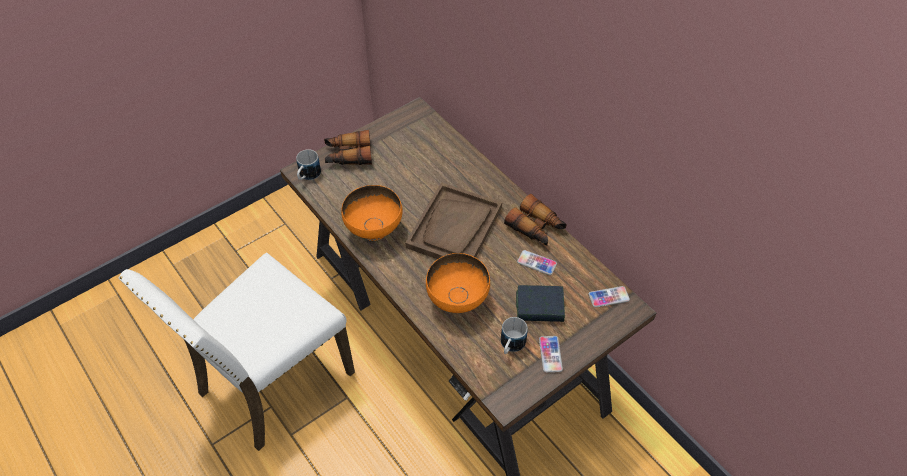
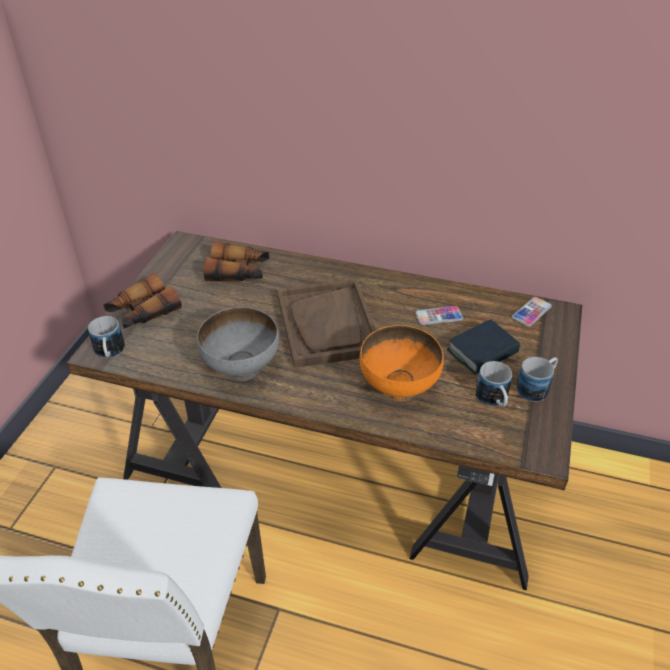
camera: 35 degrees left, 10 degrees down
orange bowl [341,185,403,241] -> grey bowl [197,307,279,381]
binoculars [504,194,567,245] -> binoculars moved to [204,241,269,282]
phone [539,336,563,373] -> mug [516,357,558,402]

